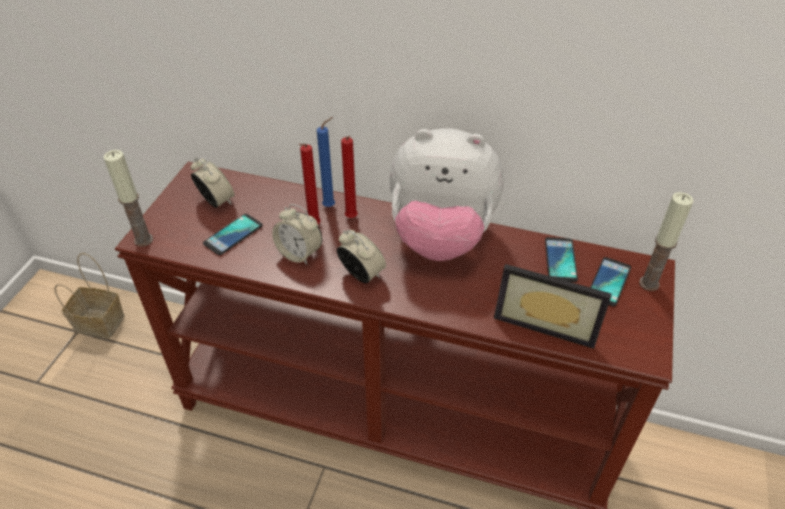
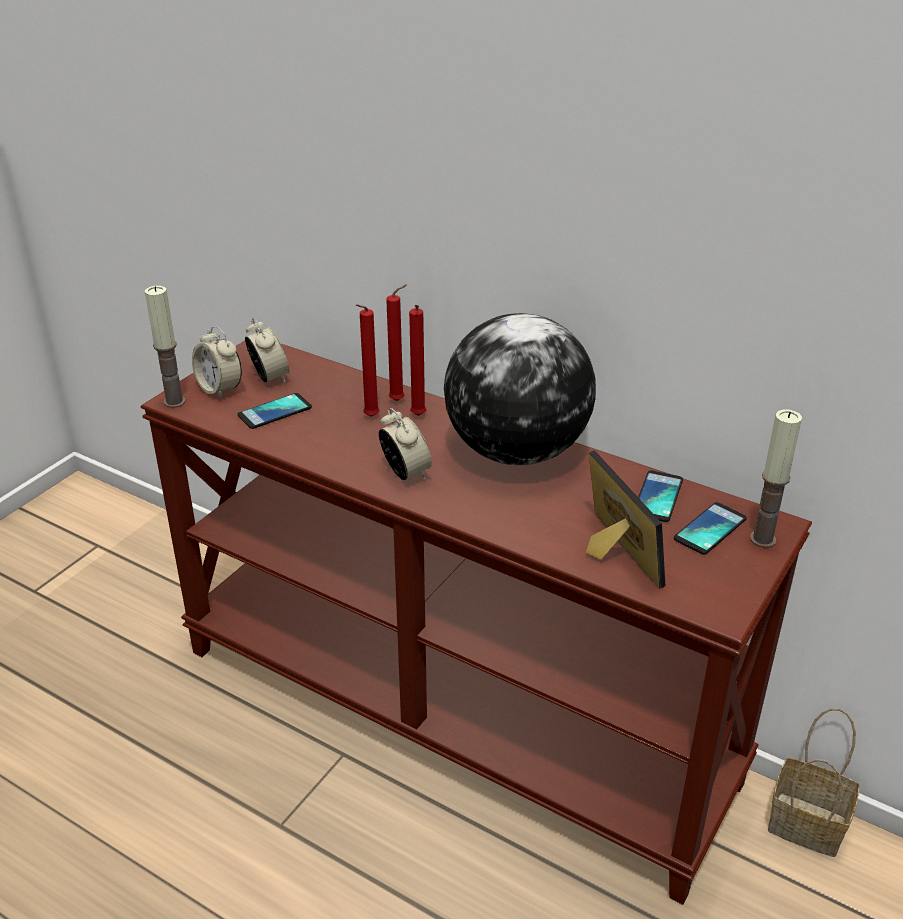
camera: 15 degrees right, 10 degrees down
basket [54,253,125,338] -> basket moved to [768,708,860,857]
alarm clock [272,204,322,265] -> alarm clock moved to [192,326,242,399]
blue candle [317,117,335,207] -> red candle [386,284,407,401]
plush toy [390,128,504,261] -> globe [444,313,596,466]
picture frame [494,264,612,349] -> picture frame turned 150 degrees counterclockwise [586,451,665,589]

